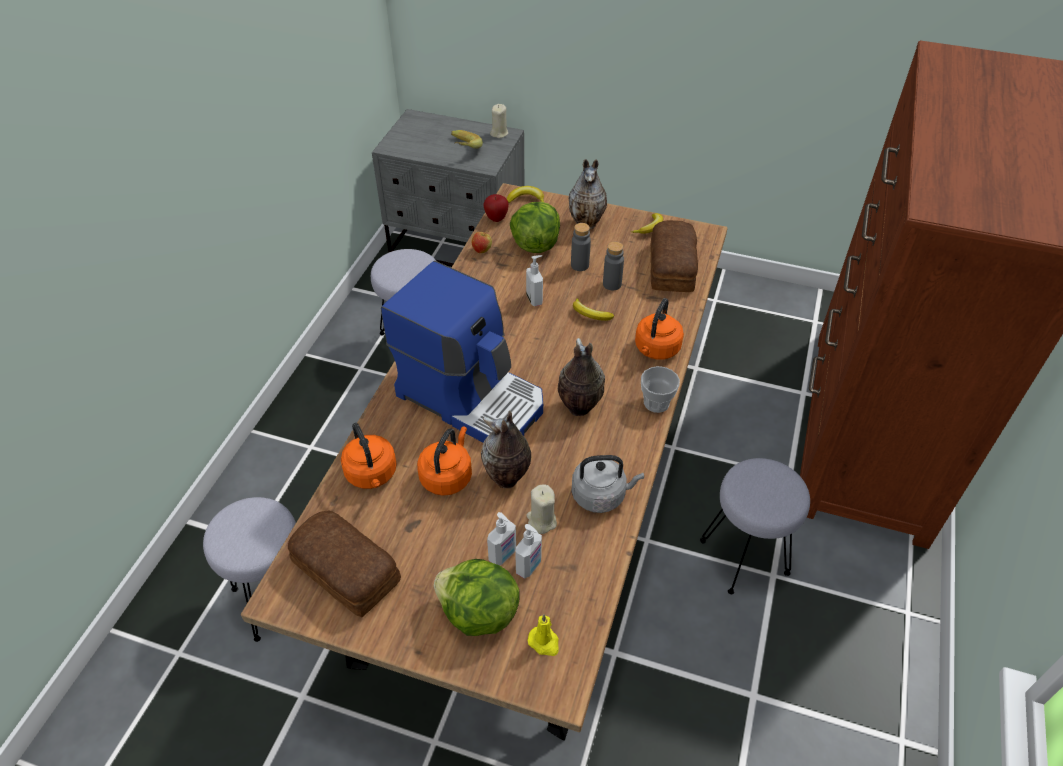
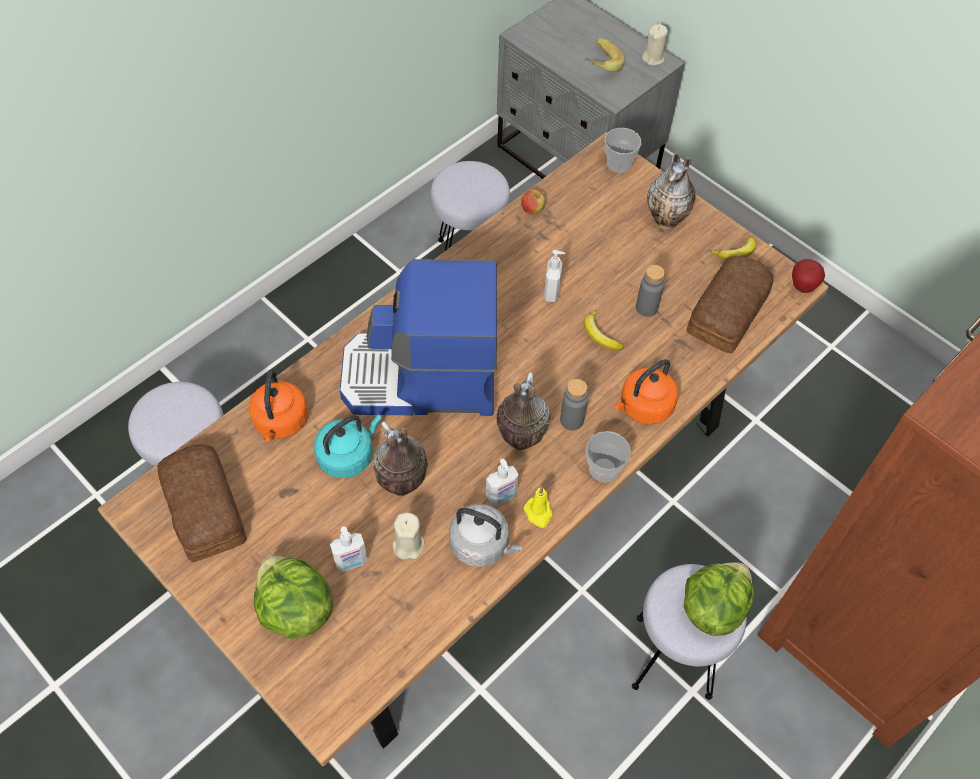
camera: 25 degrees right, 10 degrees up
coffee machine [381,261,543,443] -> coffee machine turned 120 degrees clockwise [340,259,497,416]
orange kettle [417,427,472,496] -> turquoise kettle [314,415,382,478]
apple [483,194,509,222] -> apple moved to [792,259,825,293]
banana [507,186,544,203] -> cup [605,128,641,173]
lettuce [510,202,560,253] -> lettuce moved to [684,563,754,636]
soap dispenser [515,524,542,579] -> soap dispenser moved to [486,459,519,506]
yellow candle [527,614,559,656] -> yellow candle moved to [524,487,552,528]
grey bottle [571,223,591,271] -> grey bottle moved to [560,379,588,430]

